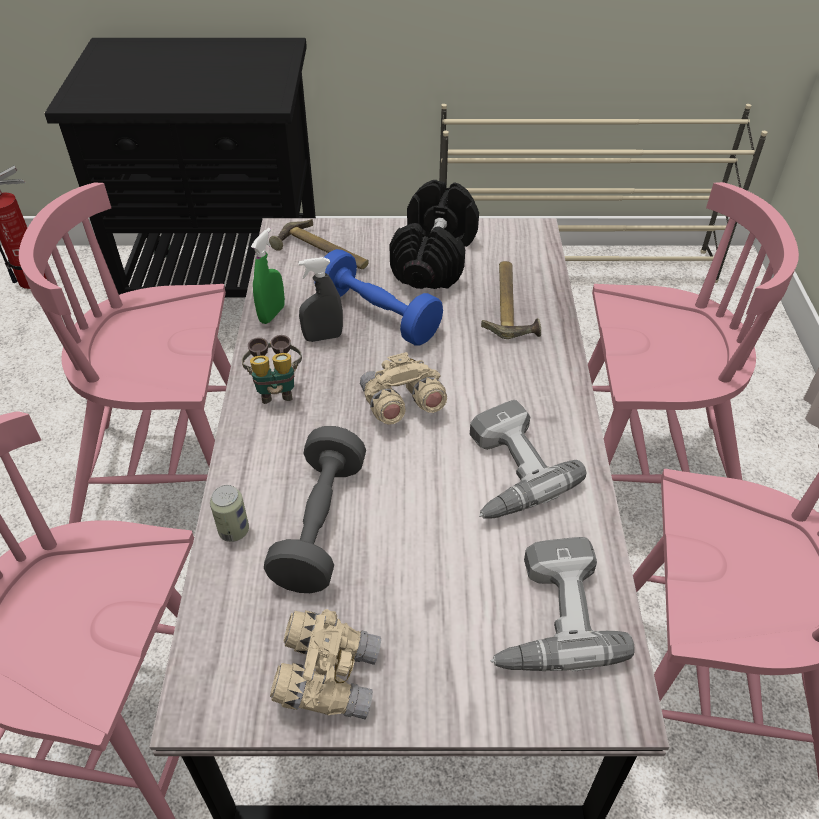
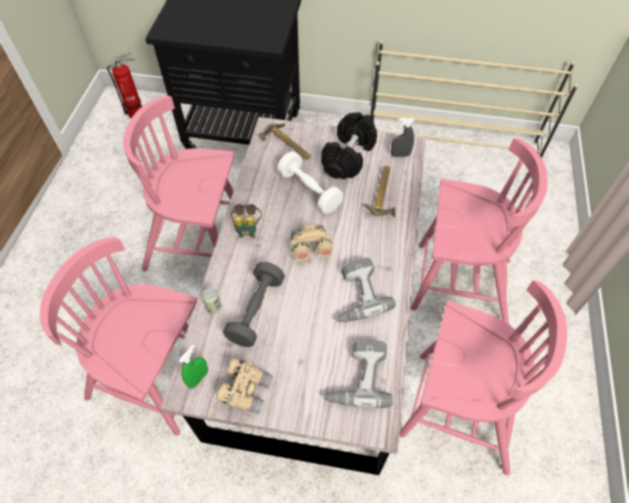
camera: 10 degrees right, 10 degrees up
green spray bottle [251,228,285,324] -> green spray bottle moved to [179,344,208,388]
grey spray bottle [298,257,343,342] -> grey spray bottle moved to [391,118,414,157]
blue dumbbell [314,249,443,346] -> white dumbbell [277,151,343,214]

